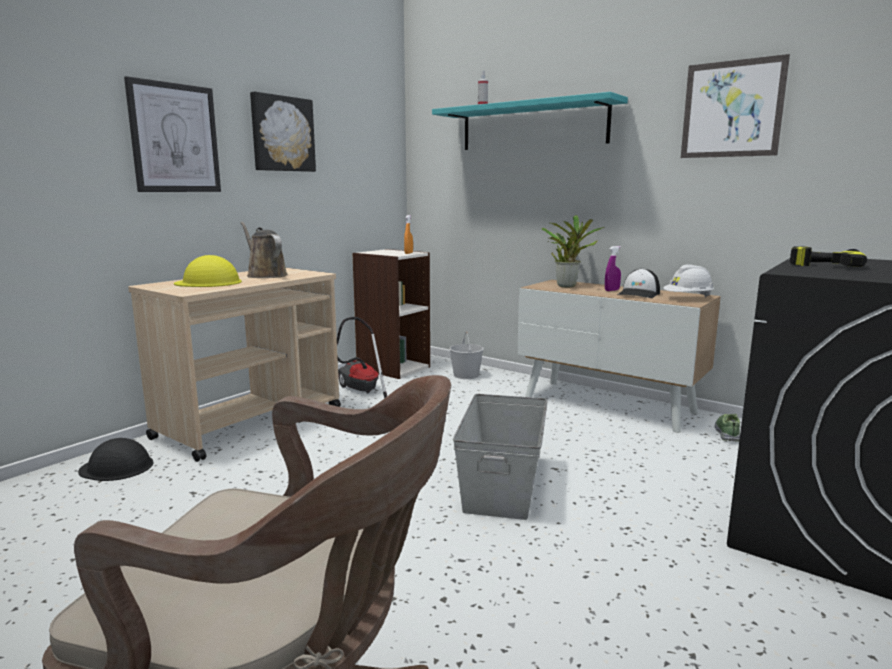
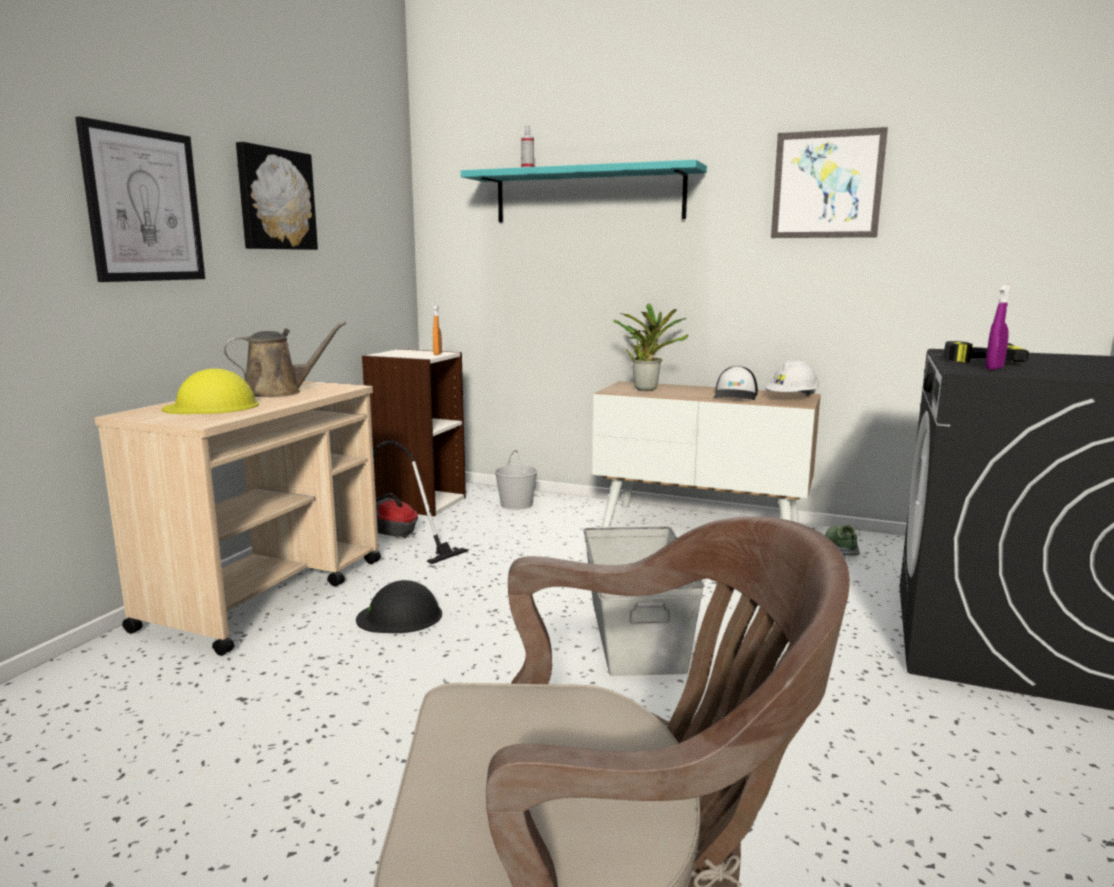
camera: 15 degrees left, 0 degrees up
black hard hat [78,438,153,481] -> black hard hat moved to [356,580,442,633]
brown watering can [241,222,287,278] -> brown watering can turned 120 degrees clockwise [224,321,346,397]
purple spray bottle [605,246,621,291] -> purple spray bottle moved to [985,285,1012,370]

